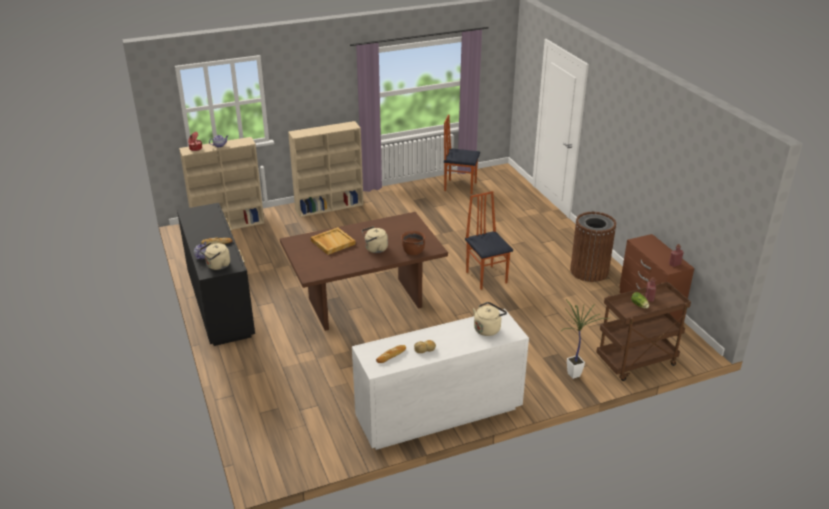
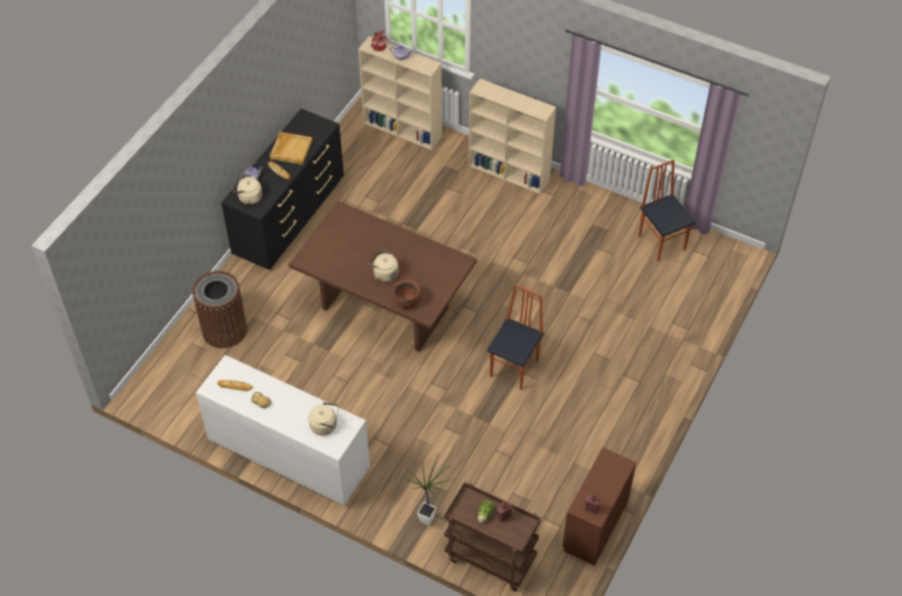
camera: 50 degrees right, 20 degrees up
beige tray [311,227,355,255] -> beige tray moved to [270,132,312,165]
brown trash can [570,212,616,282] -> brown trash can moved to [192,271,247,349]

